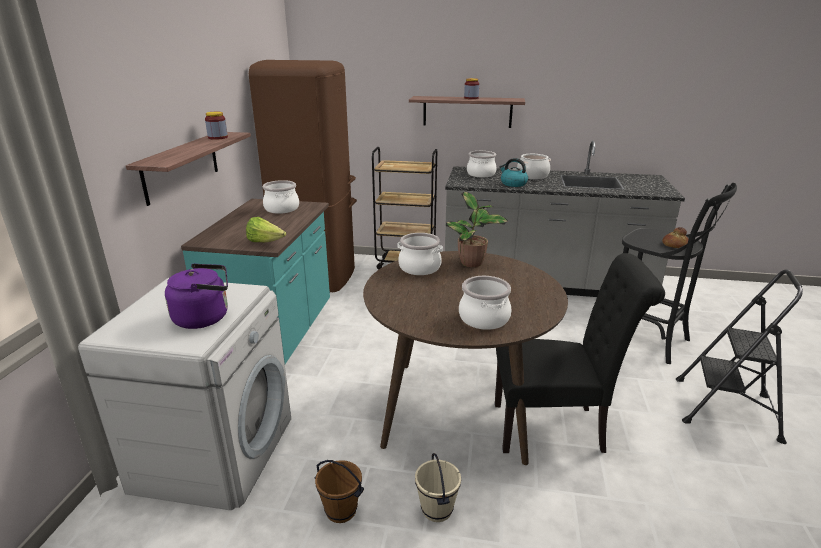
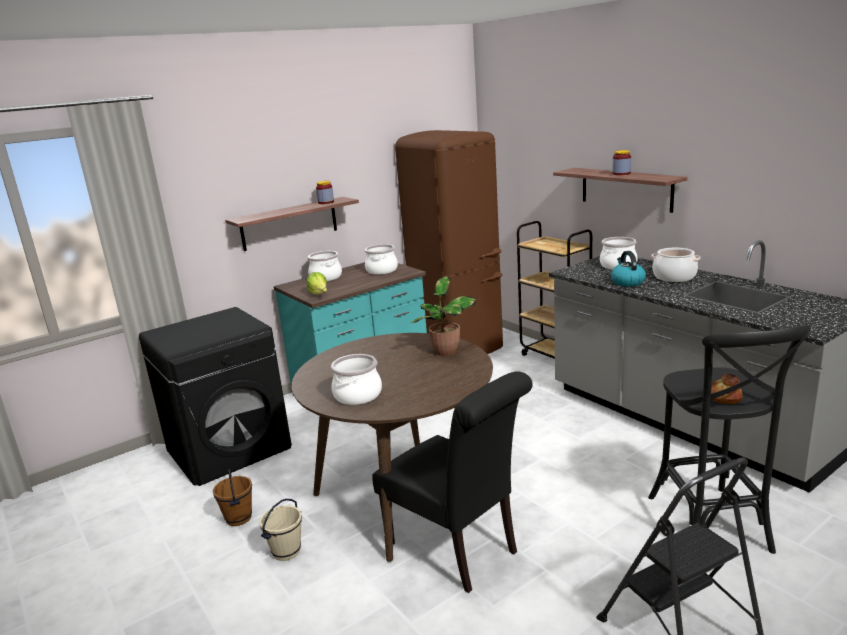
camera: 45 degrees right, 5 degrees down
white washing machine [78,278,291,510] -> black washing machine [139,307,292,486]
purple kettle [165,264,228,329] -> none
cooking pot [397,233,443,275] -> cooking pot moved to [308,251,342,281]

